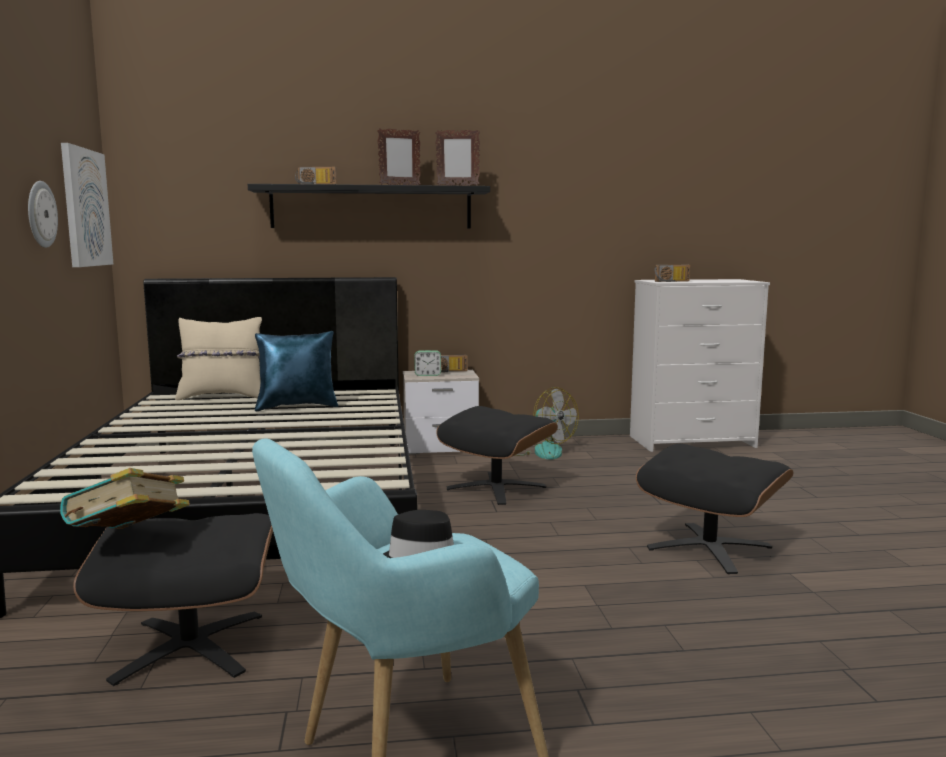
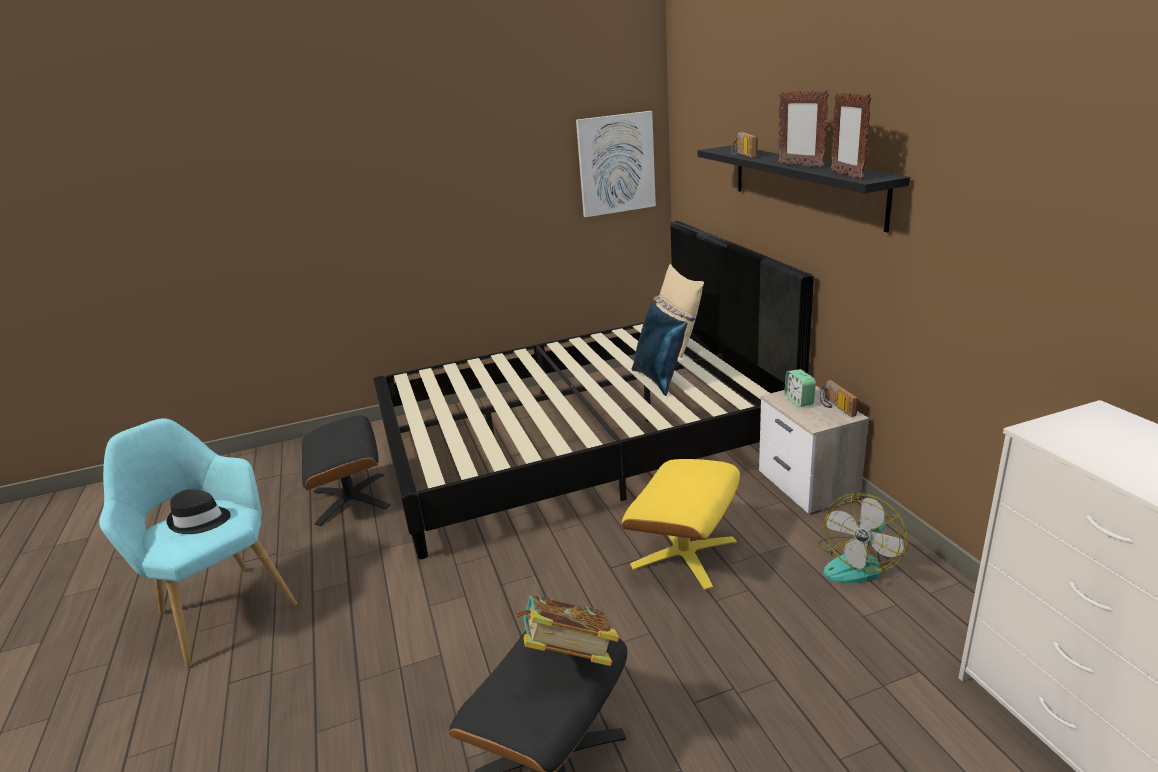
camera: 80 degrees right, 15 degrees up
wall clock [28,181,58,248] -> none
book [60,468,190,529] -> book moved to [517,595,619,666]
black ottoman [436,406,558,505] -> yellow ottoman [622,459,740,590]
radio [654,265,690,282] -> none

